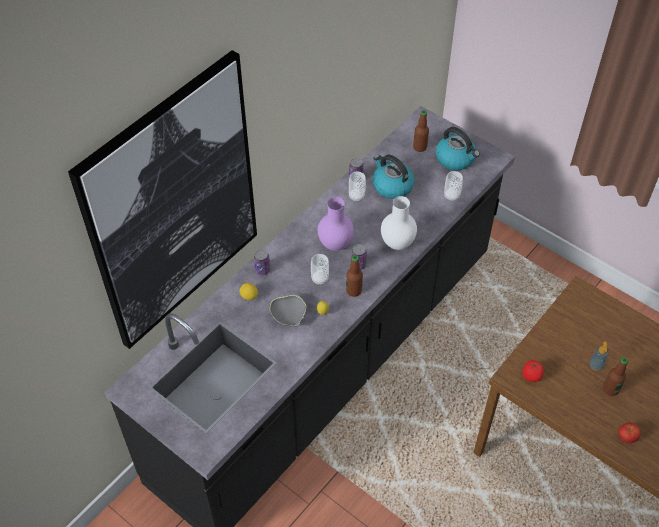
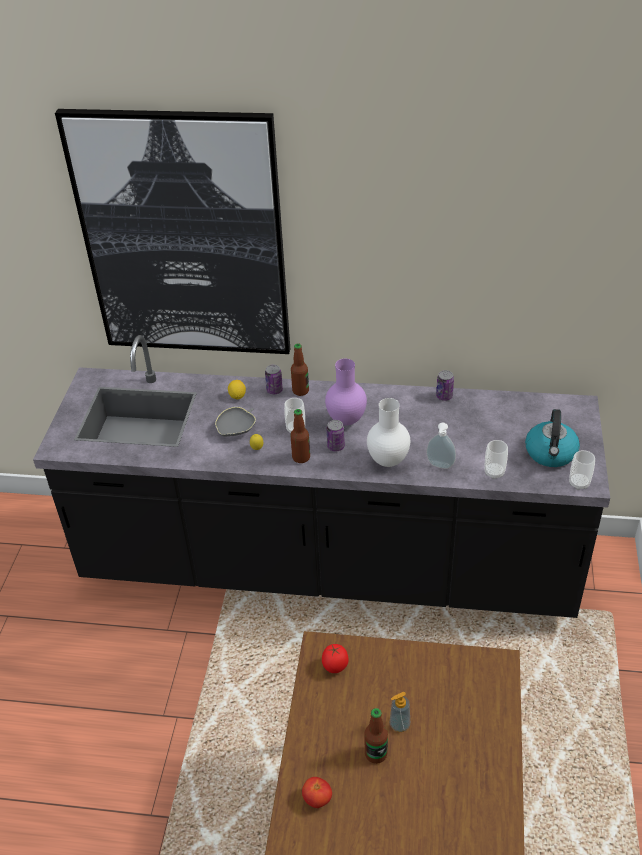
camera: 60 degrees right, 10 degrees down
cup [349,171,366,202] -> cup moved to [569,450,595,490]
kettle [372,155,415,199] -> none
bottle [413,110,429,152] -> bottle moved to [291,343,309,396]
none -> soap dispenser [426,423,456,469]

